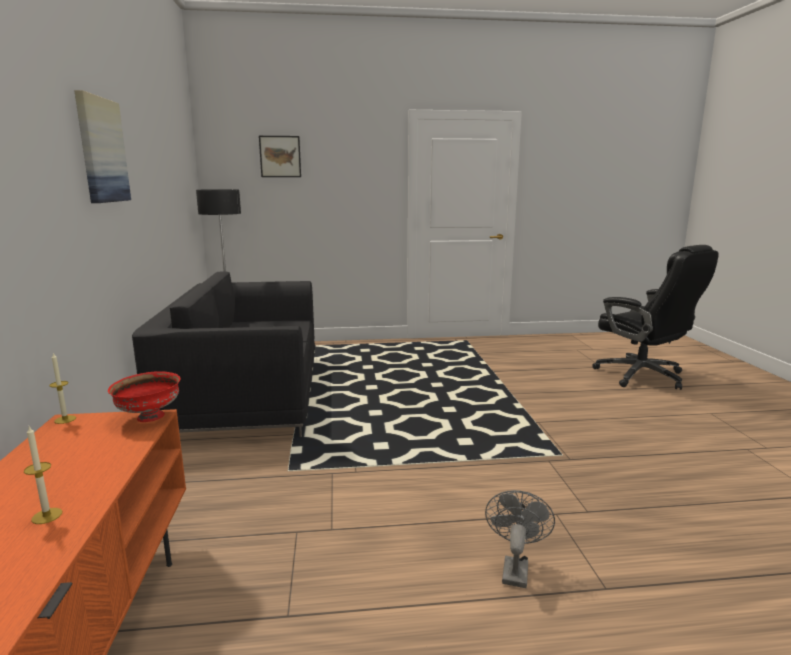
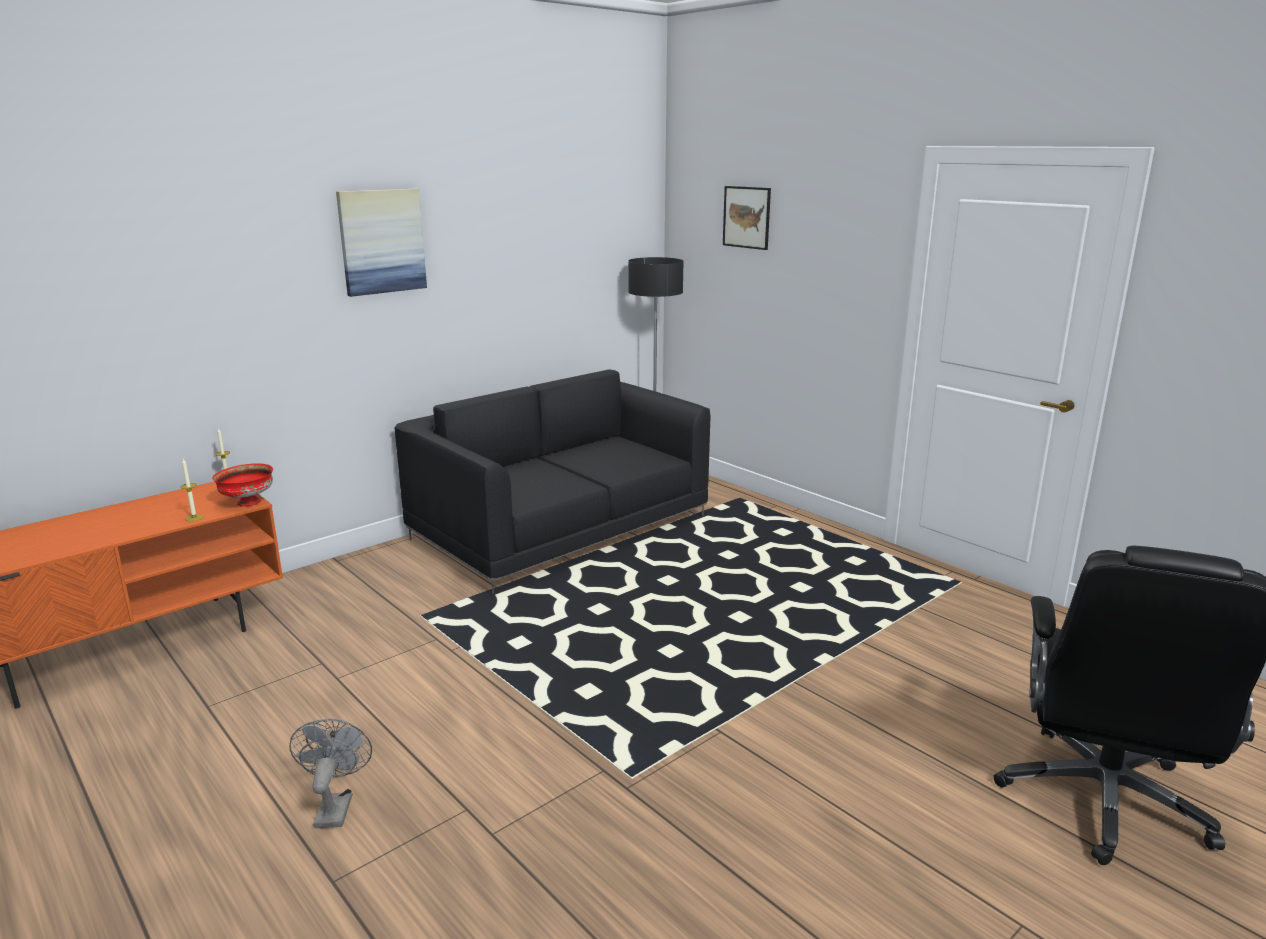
camera: 55 degrees right, 5 degrees up
candle [24,427,62,524] -> candle moved to [180,459,204,522]
grey fan [485,490,555,588] -> grey fan turned 75 degrees counterclockwise [289,719,372,828]

